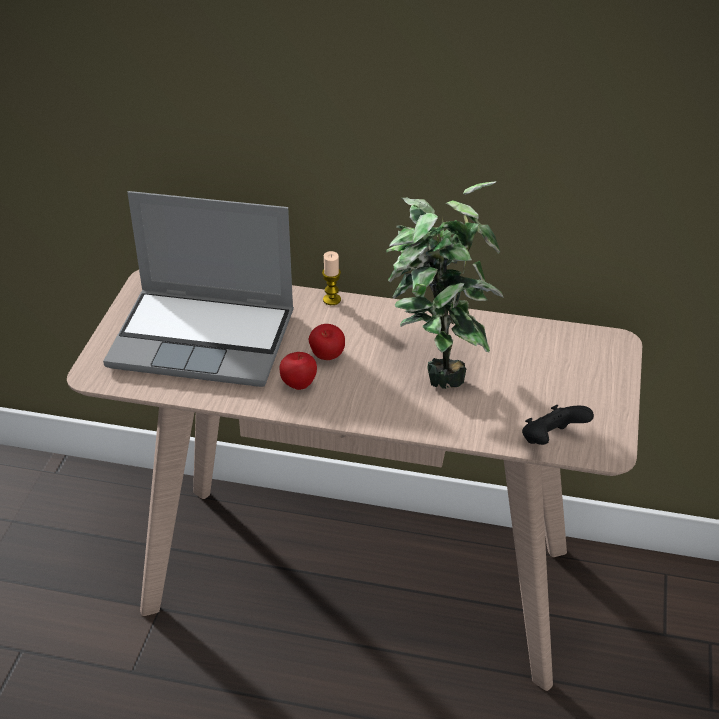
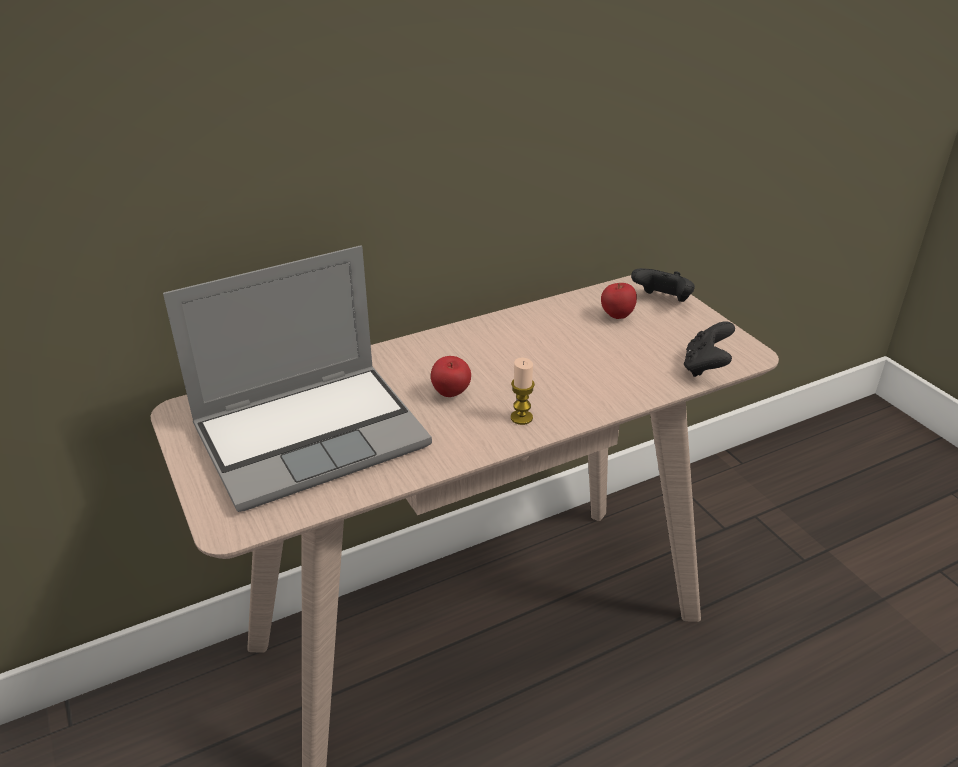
camera: 40 degrees left, 5 degrees down
apple [280,352,317,390] -> apple moved to [601,283,637,319]
candle [322,251,341,305] -> candle moved to [511,358,535,425]
potted plant [386,181,504,389] -> none
none -> black game controller [631,268,695,302]

